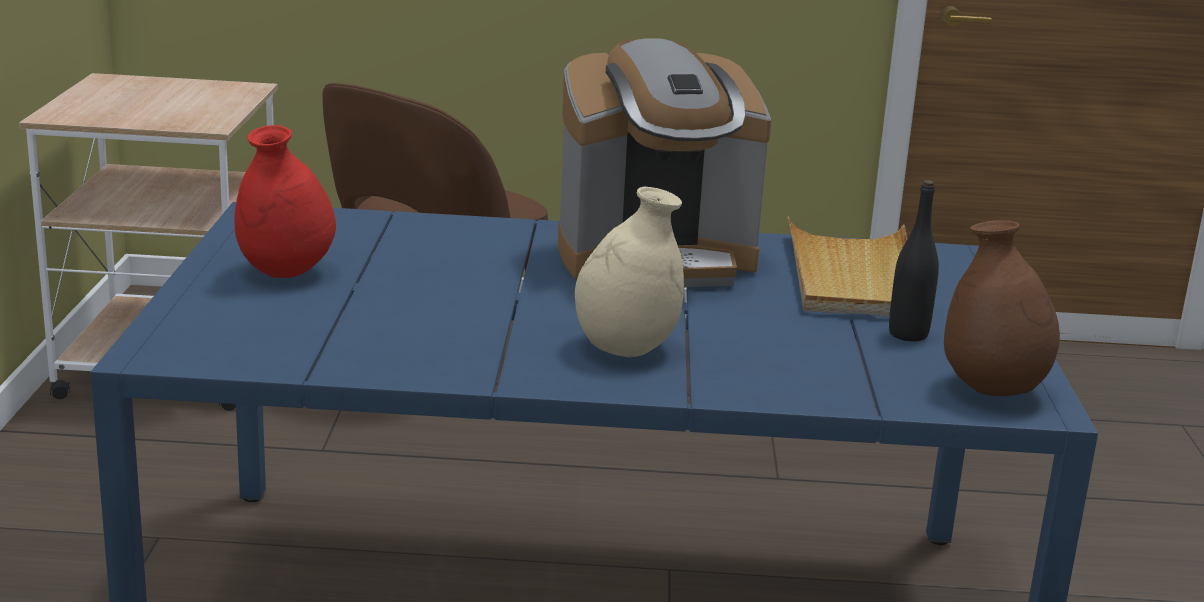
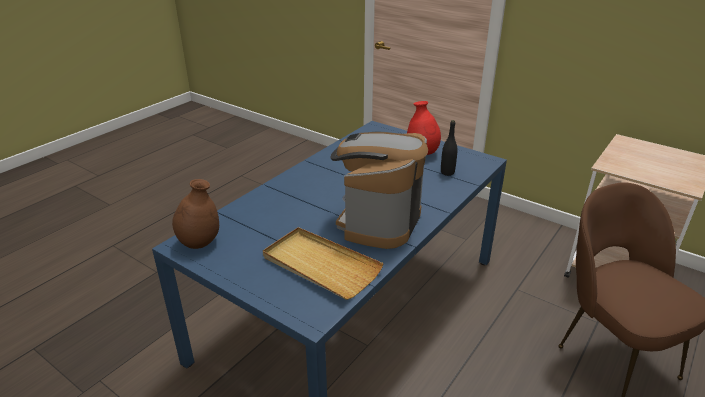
camera: 125 degrees right, 10 degrees up
beige vase [575,186,684,357] -> none
black bottle [889,180,939,341] -> black bottle moved to [441,120,458,176]

